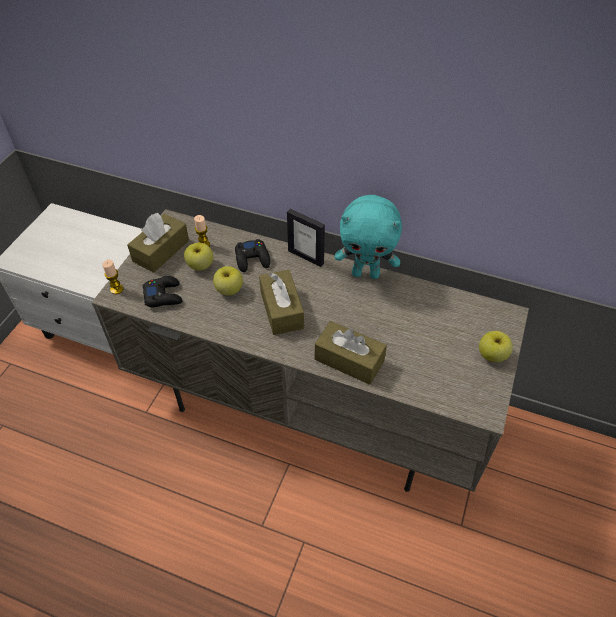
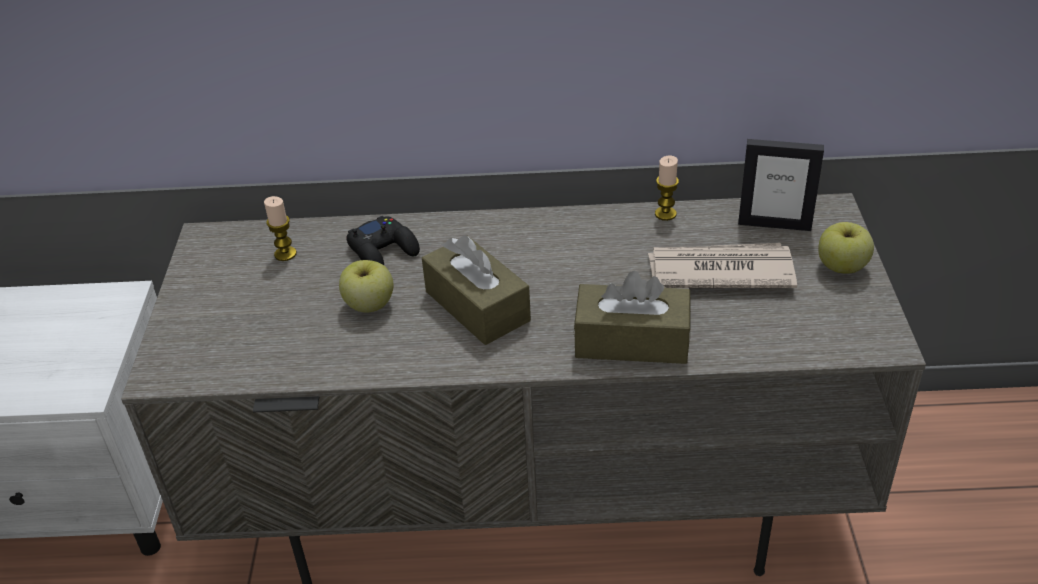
camera: 20 degrees left, 10 degrees down
candle [102,260,123,294] -> candle moved to [655,155,679,221]
brown tissue box [127,213,189,273] -> none
black game controller [142,276,183,307] -> none
apple [184,243,213,271] -> none
picture frame [287,209,325,267] -> picture frame moved to [738,139,824,231]
turquoise plush toy [335,195,402,279] -> none
none -> newspaper [648,243,797,288]

